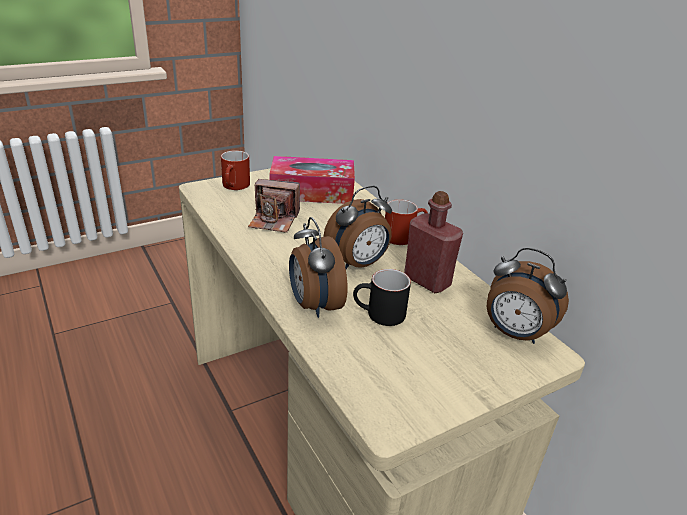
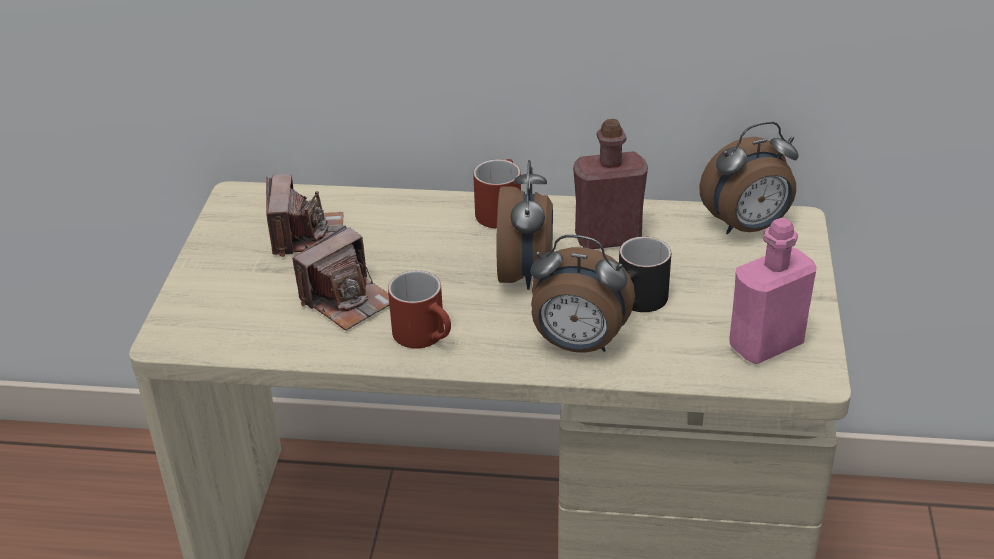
camera: 50 degrees left, 5 degrees up
red mug [221,150,250,190] -> red mug moved to [388,270,451,348]
tissue box [269,156,355,204] -> camera [266,174,344,257]
none -> pink bottle [729,218,817,364]

